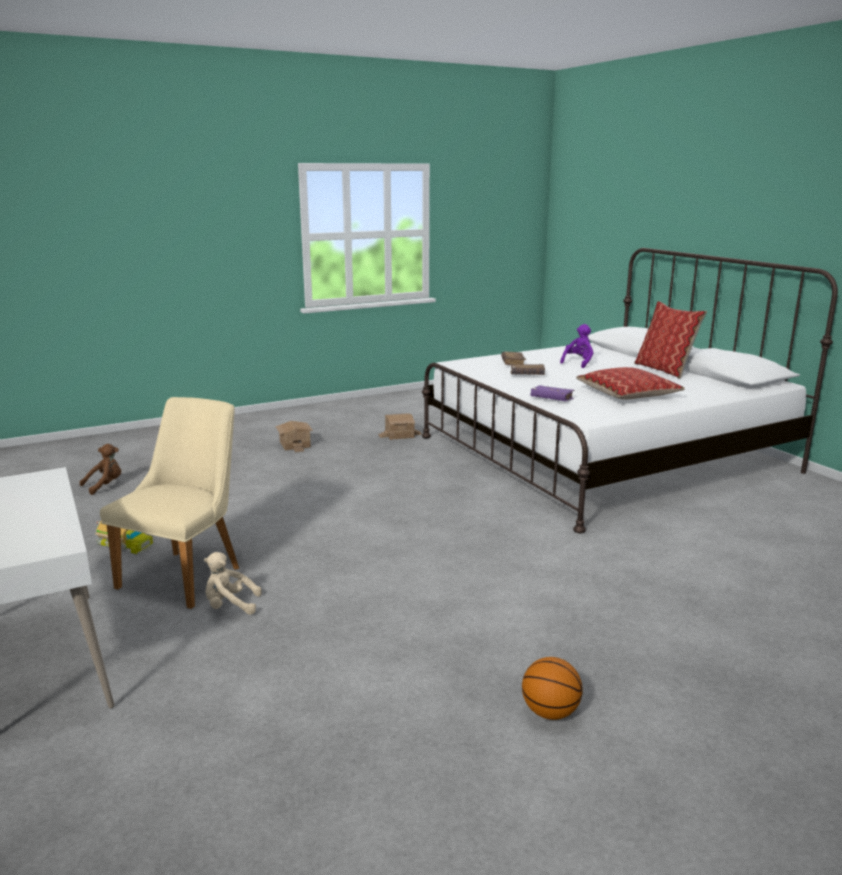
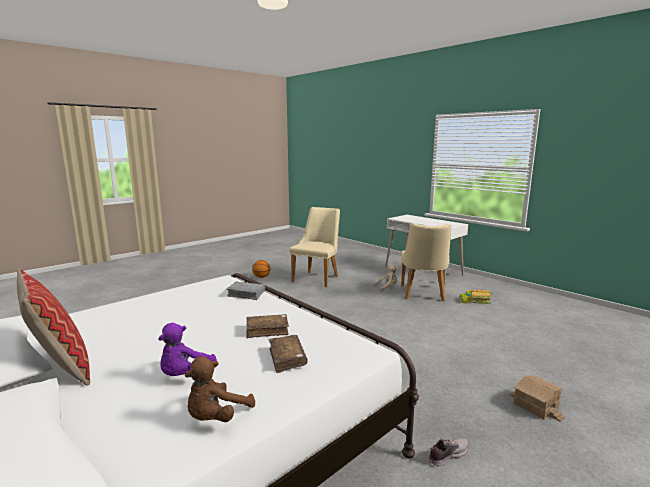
camera: 165 degrees right, 5 degrees down
brown plush toy [80,444,121,495] -> brown plush toy moved to [185,356,255,422]
toy house [379,413,421,440] -> shoe [429,438,469,467]
purple book [531,385,574,401] -> grey book [226,282,265,300]
pillow [576,367,685,400] -> none
none -> beige chair [289,207,340,287]

